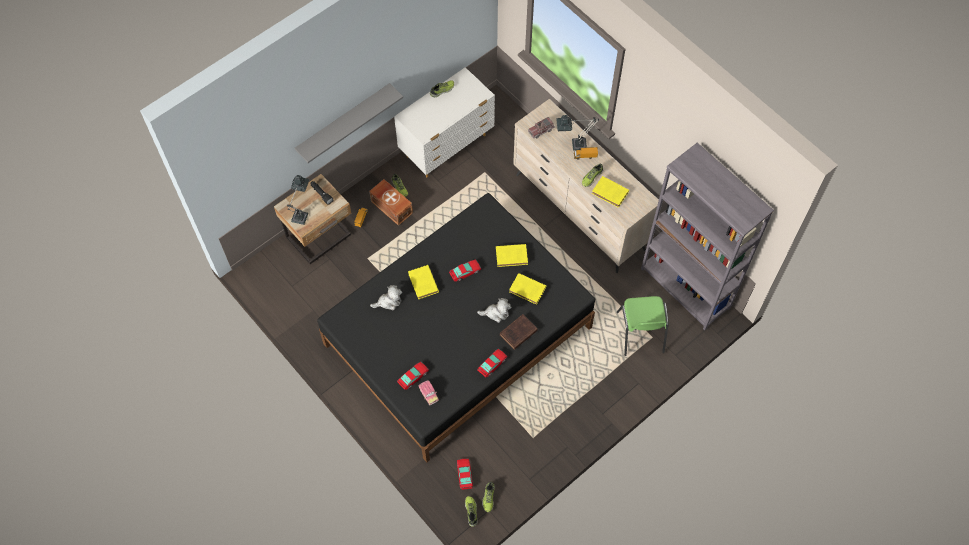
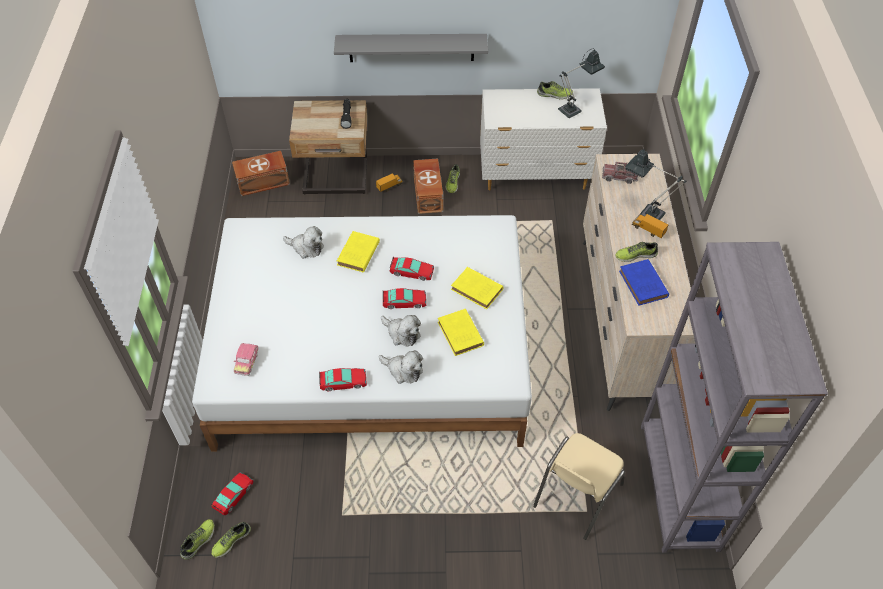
camera: 40 degrees right, 10 degrees down
table lamp [287,175,309,225] -> table lamp moved to [558,48,605,118]
black bed [317,193,595,462] -> white bed [192,215,532,451]
toy car [397,362,429,390] -> toy car moved to [383,288,426,309]
brown book [500,314,538,350] -> plush toy [379,350,423,384]
yellow book [592,176,629,208] -> blue book [619,259,669,305]
green chair [616,296,669,356] -> beige chair [533,433,625,540]
none -> brown storage box [232,151,290,196]

